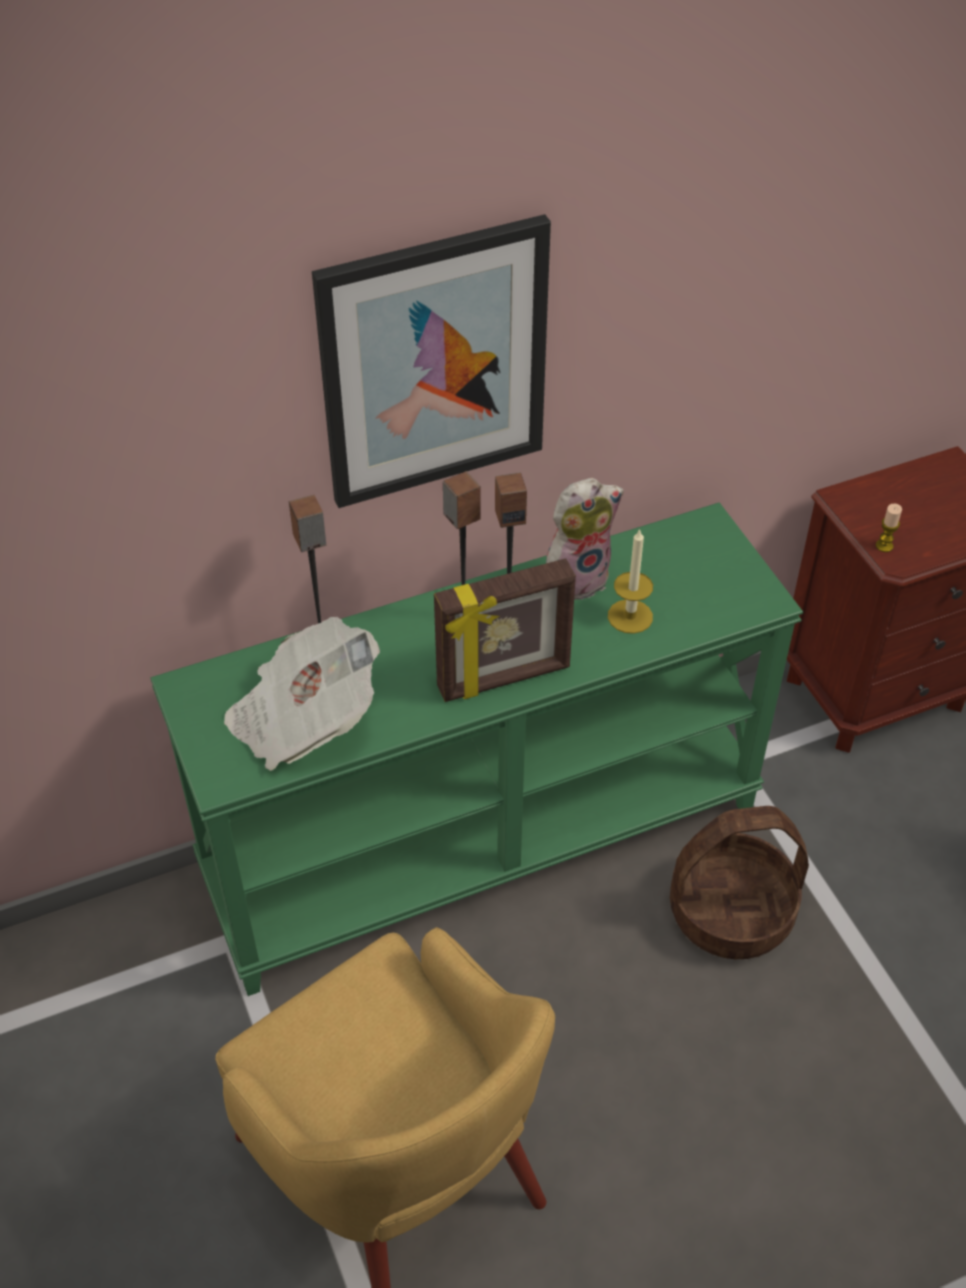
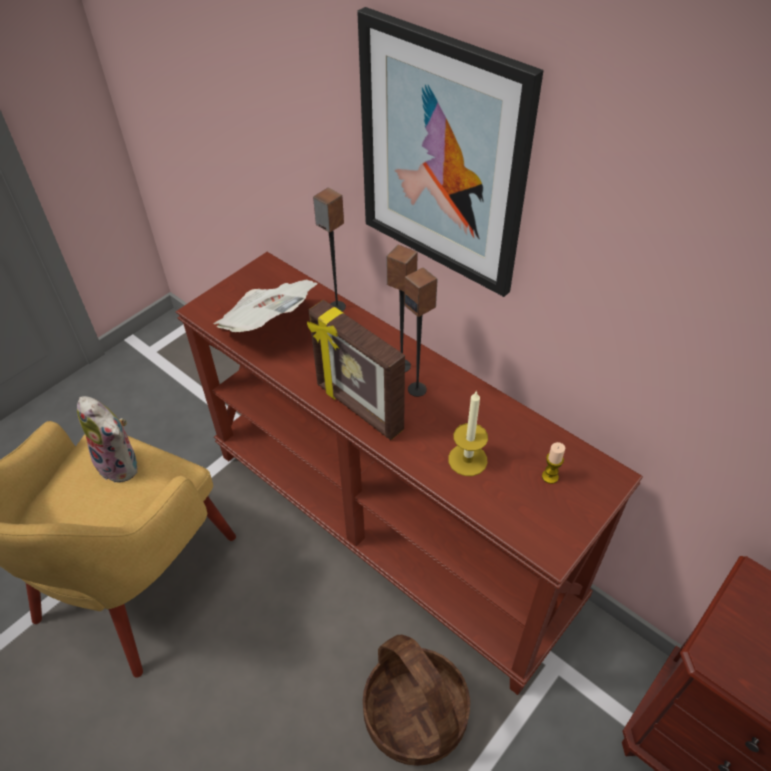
camera: 65 degrees right, 0 degrees up
green console table [150,502,803,996] -> brown console table [176,252,643,695]
plush toy [546,478,624,600] -> plush toy moved to [77,396,138,483]
candle [876,504,902,552] -> candle moved to [542,442,565,484]

